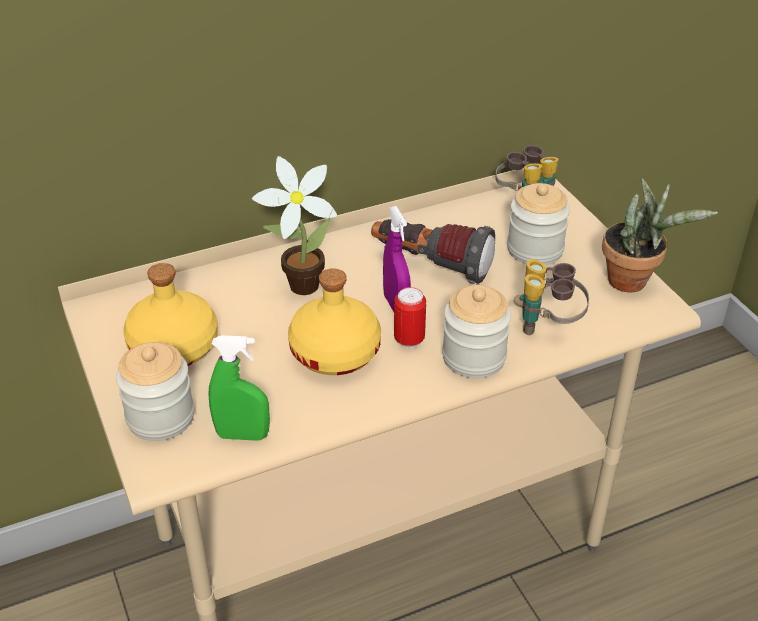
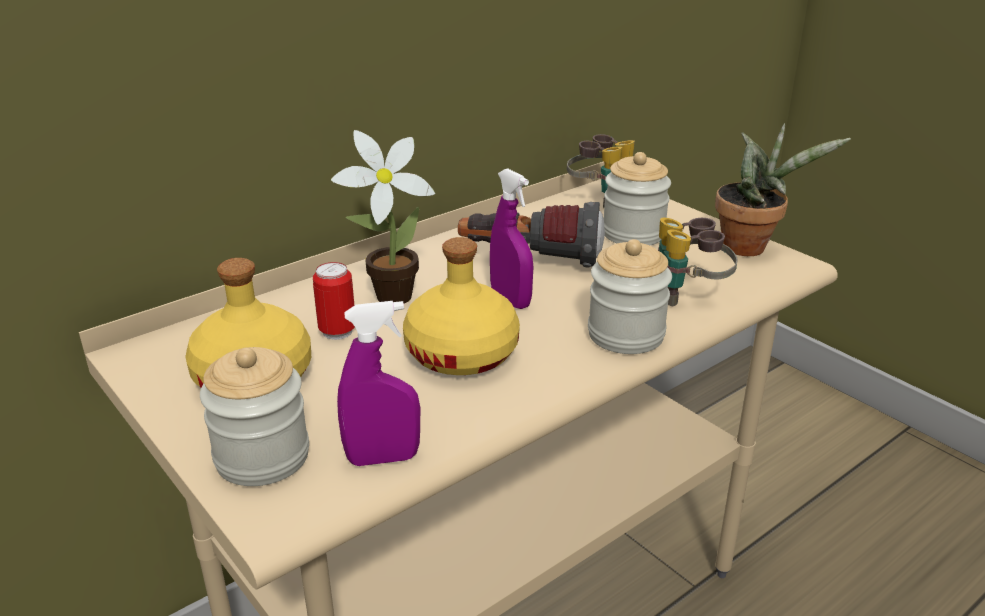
camera: 15 degrees left, 10 degrees down
green spray bottle [208,335,270,441] -> purple spray bottle [337,301,420,466]
can [394,287,426,348] -> can moved to [313,262,355,340]

